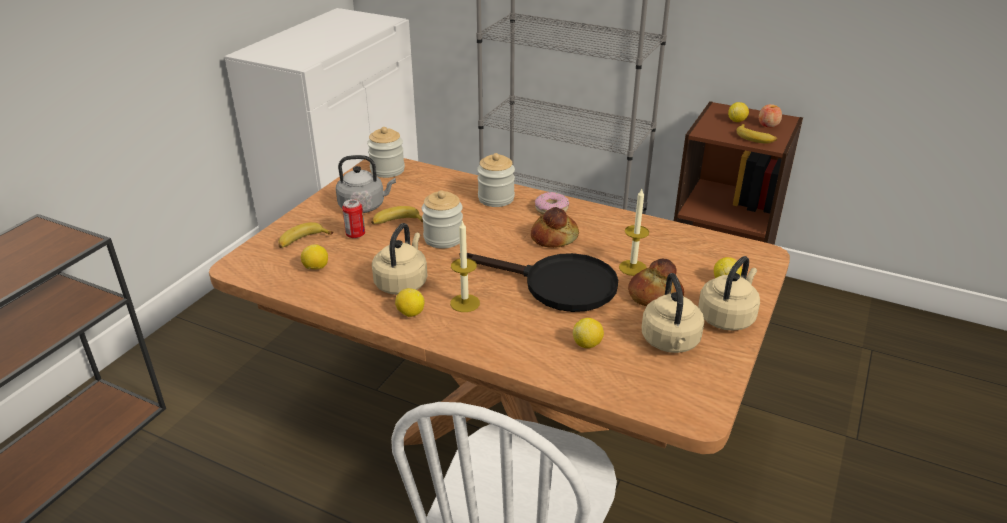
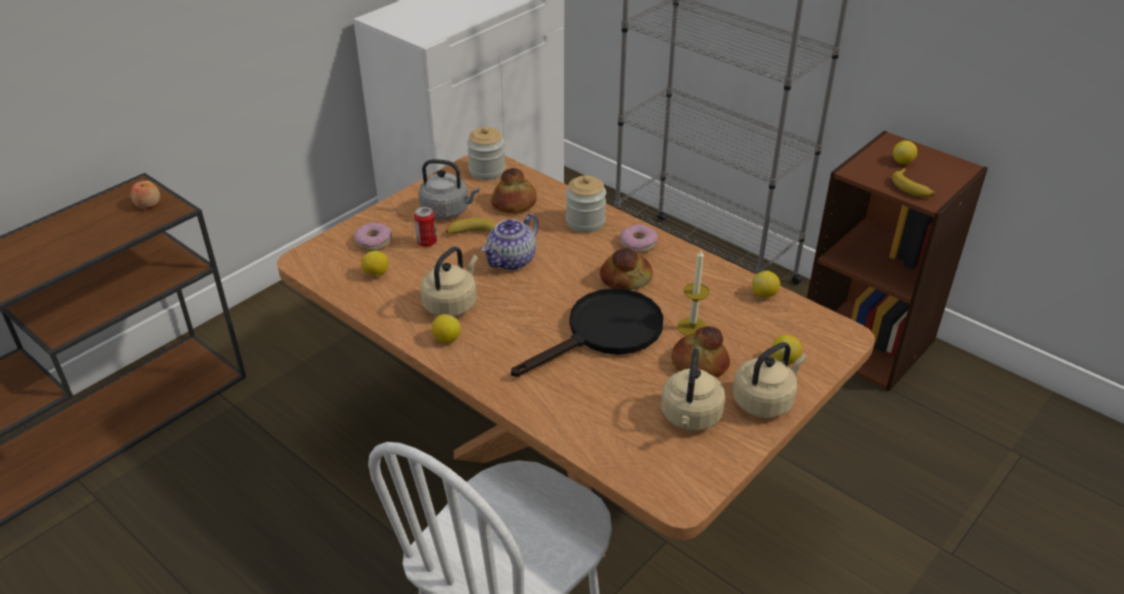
camera: 15 degrees right, 5 degrees up
banana [278,222,334,248] -> donut [354,222,392,251]
jar [422,190,463,249] -> teapot [481,214,539,270]
candle [450,220,480,312] -> none
black frying pan [467,253,618,312] -> black frying pan turned 75 degrees counterclockwise [511,288,663,377]
lemon [573,318,604,348] -> lemon moved to [752,271,780,298]
apple [759,104,782,127] -> apple moved to [131,181,160,209]
none -> bread [491,168,537,214]

